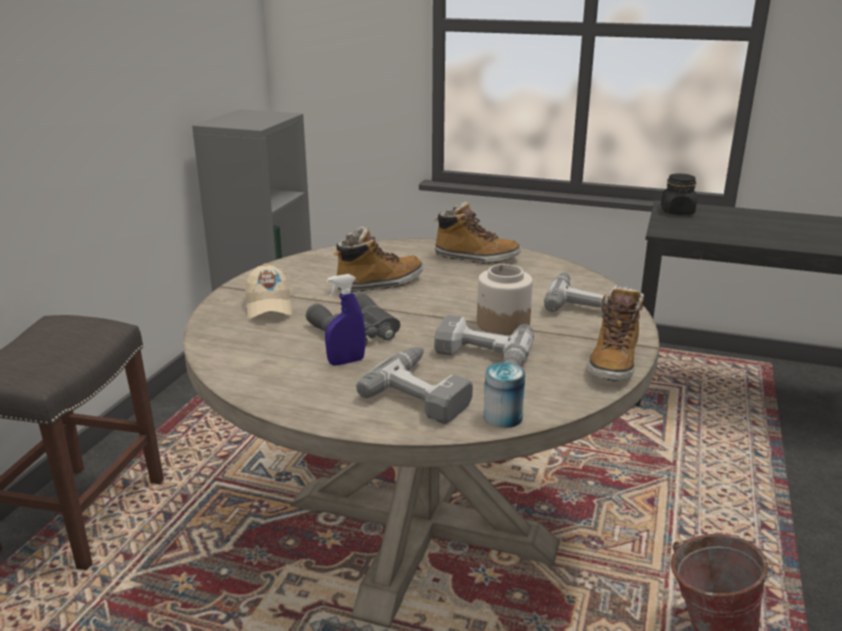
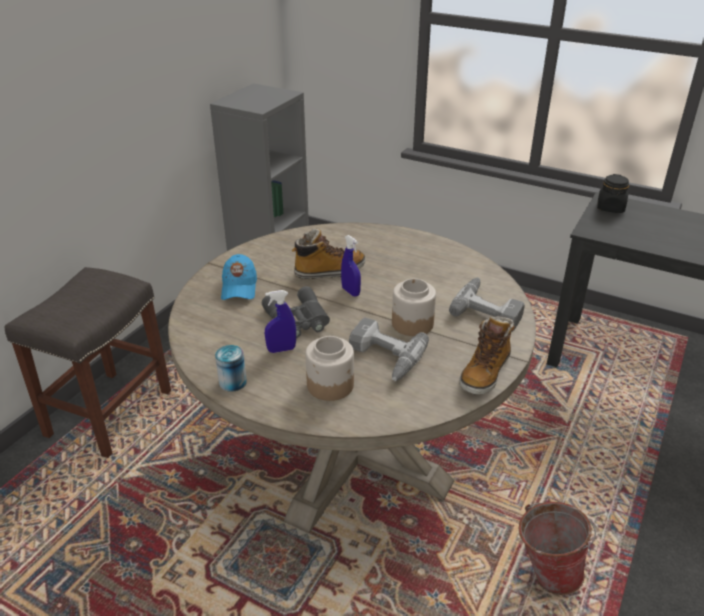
camera: 10 degrees right, 10 degrees up
beige cap [245,264,292,319] -> blue cap [221,254,257,300]
power drill [356,347,473,424] -> jar [305,336,354,401]
boot [434,202,521,264] -> none
can [484,362,525,428] -> can moved to [215,345,247,392]
none -> blue spray bottle [341,235,361,297]

